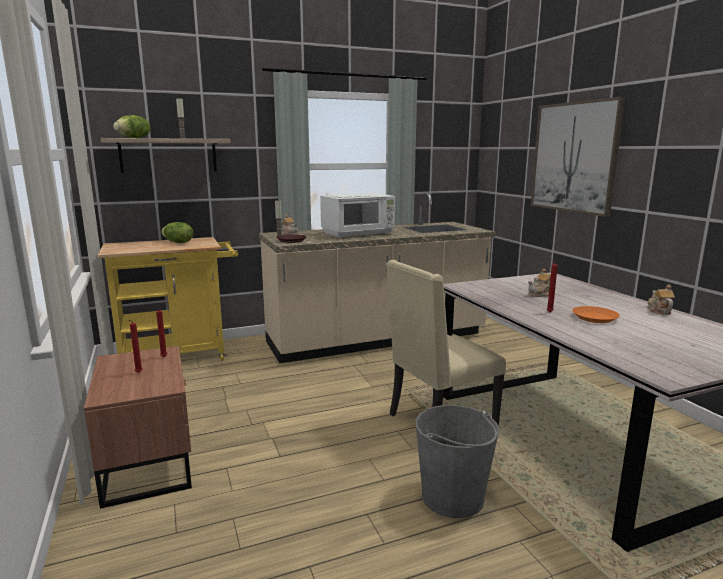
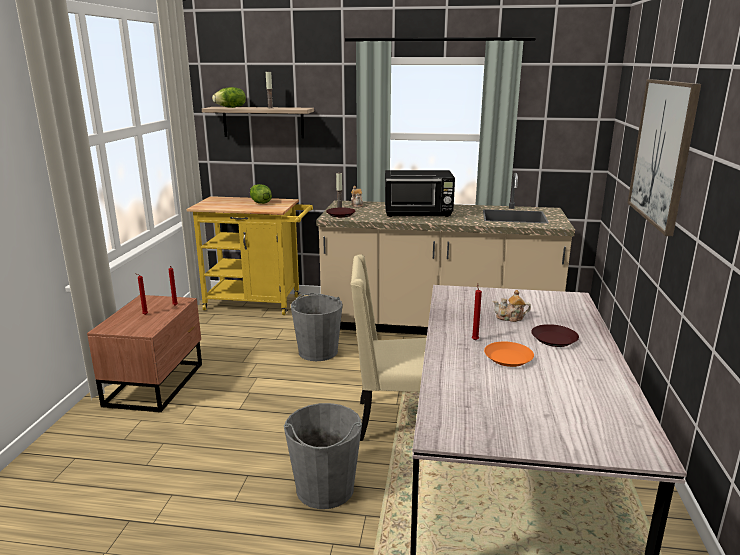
camera: 30 degrees right, 5 degrees up
white microwave [320,193,395,238] -> black microwave [385,170,455,217]
teapot [647,284,675,315] -> none
none -> grey bucket [291,293,343,361]
none -> brown plate [531,324,579,347]

